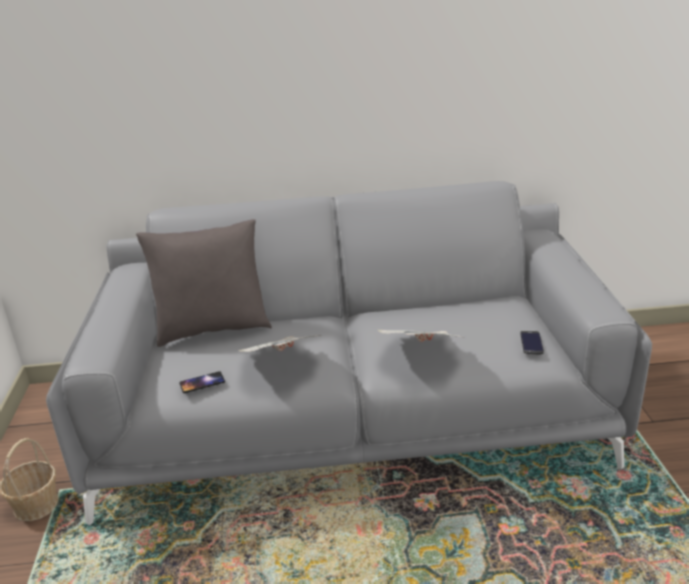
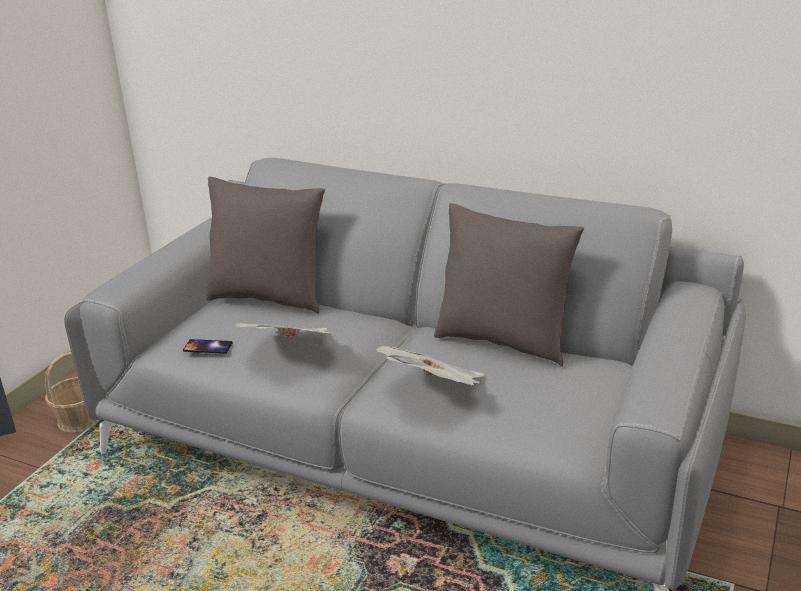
camera: 30 degrees right, 0 degrees up
phone [520,331,544,354] -> none
none -> grey pillow [434,203,584,366]

